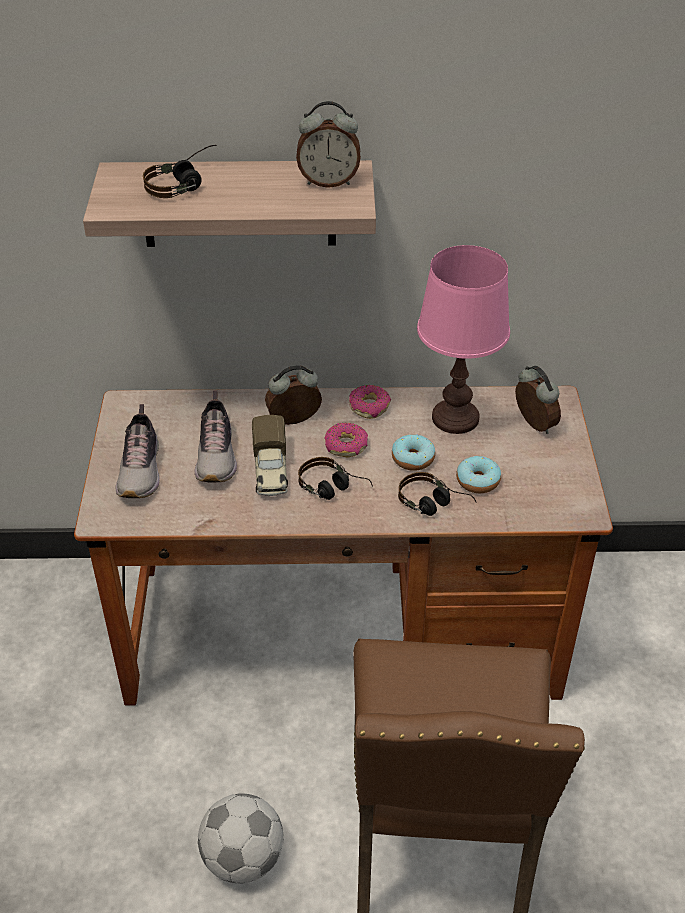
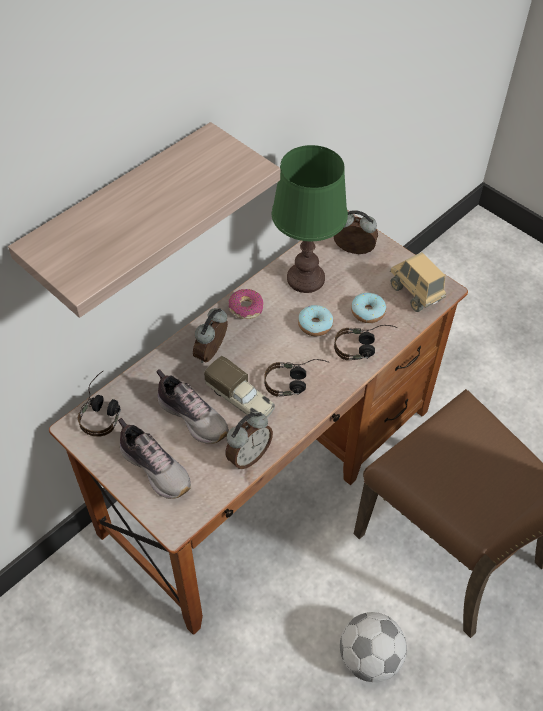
camera: 45 degrees left, 10 degrees up
headphones [143,145,216,198] -> headphones moved to [78,370,121,437]
alarm clock [296,101,361,188] -> alarm clock moved to [226,412,273,469]
donut [325,423,368,457] -> none
pink table lamp [417,245,510,434] -> green table lamp [272,145,348,293]
none -> toy truck [390,252,446,312]

